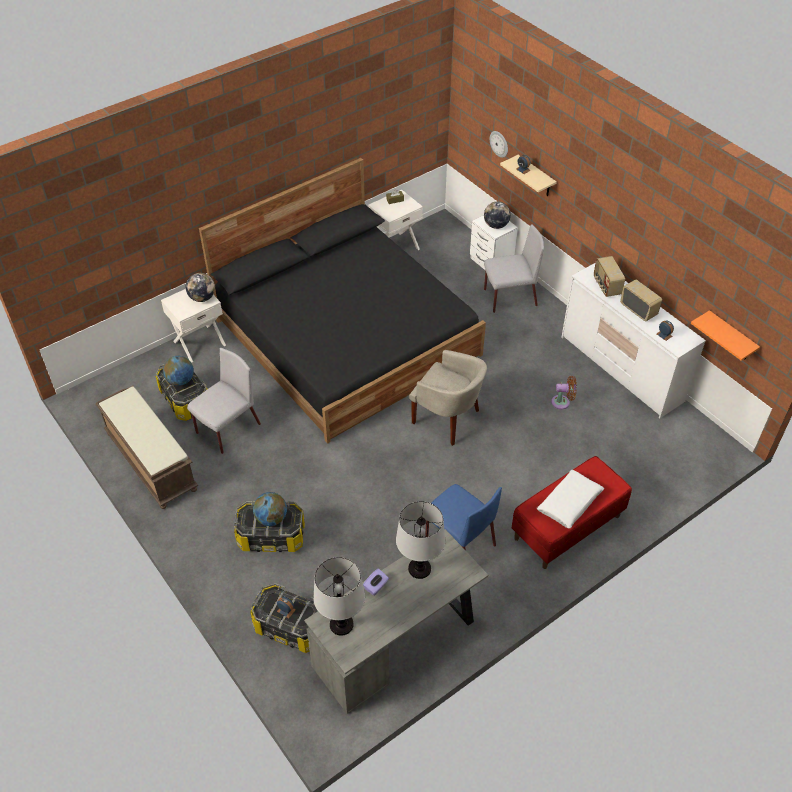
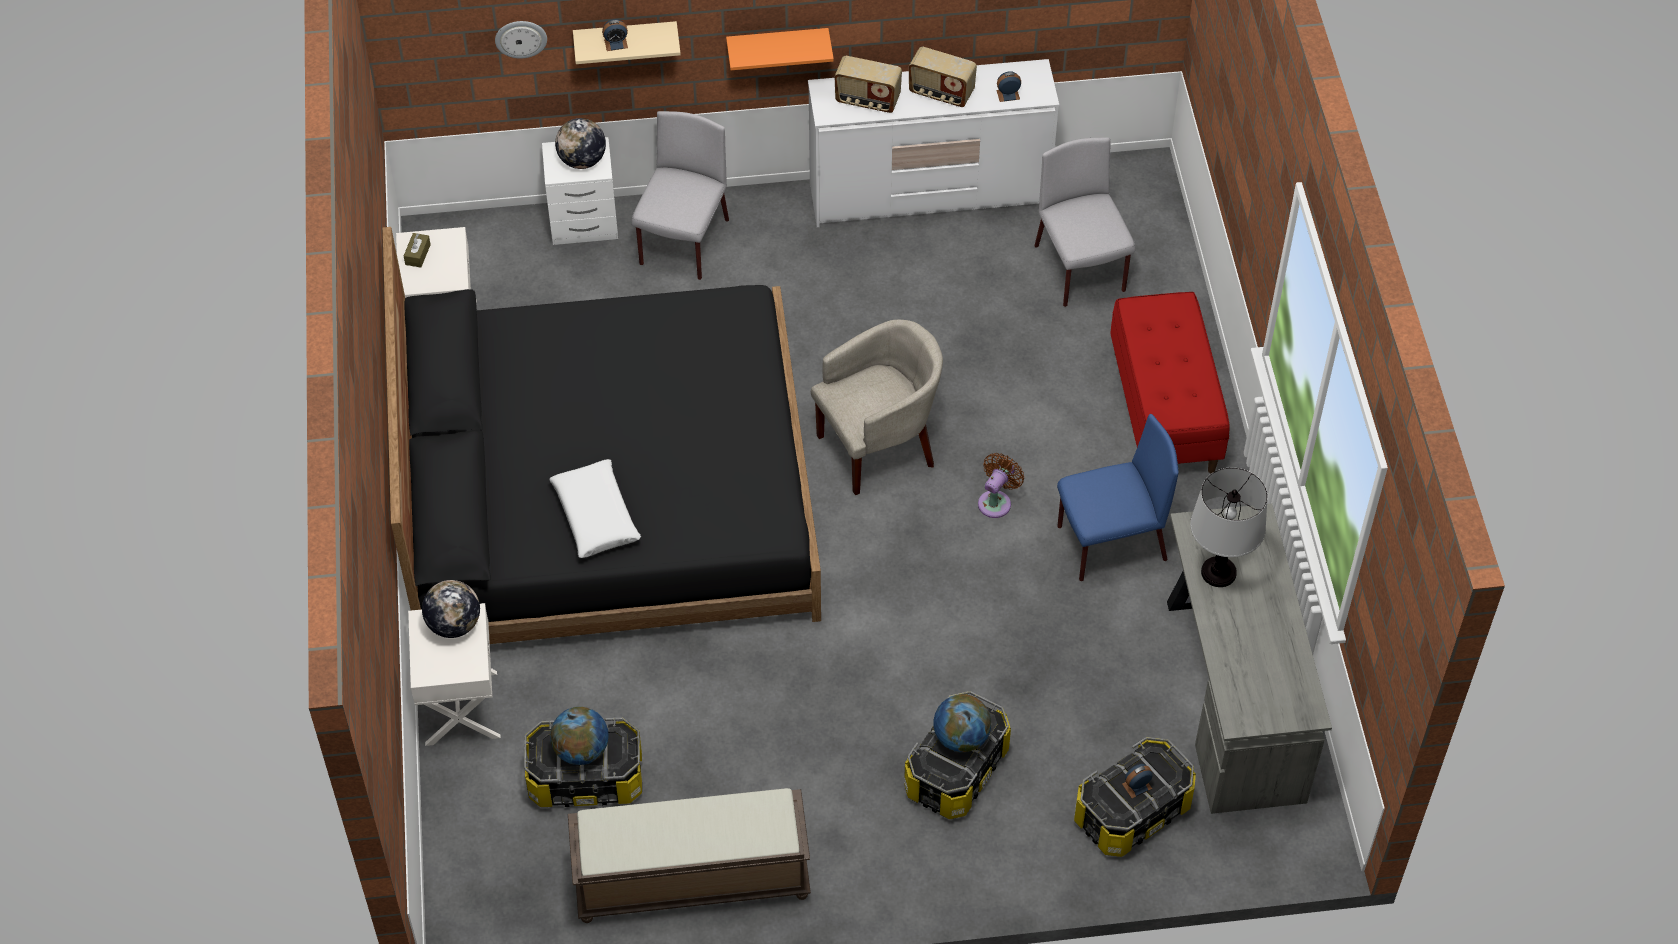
camera: 60 degrees left, 5 degrees up
grey chair [187,348,261,454] -> grey chair moved to [1034,137,1135,307]
table lamp [313,557,365,636] -> none
purple tissue box [363,569,389,596] -> none
white pillow [537,470,604,529] -> white pillow moved to [549,459,641,558]
brown fan [551,376,577,409] -> brown fan moved to [978,453,1024,518]
radio [620,280,662,322] -> radio turned 150 degrees counterclockwise [909,47,977,107]
orange shelf [691,310,760,361] -> orange shelf moved to [726,28,834,70]

